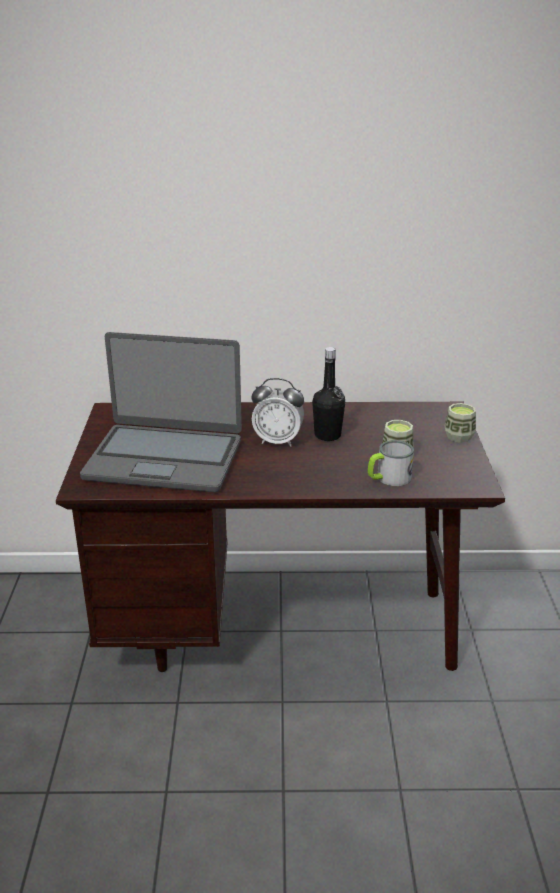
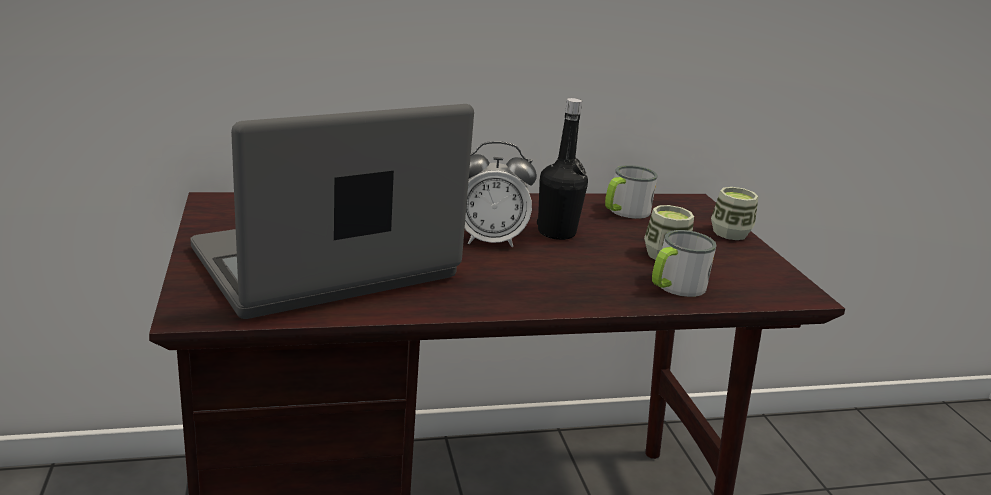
camera: 15 degrees left, 5 degrees down
laptop [80,332,242,492] -> laptop turned 150 degrees clockwise [190,104,474,319]
none -> mug [605,165,658,219]

